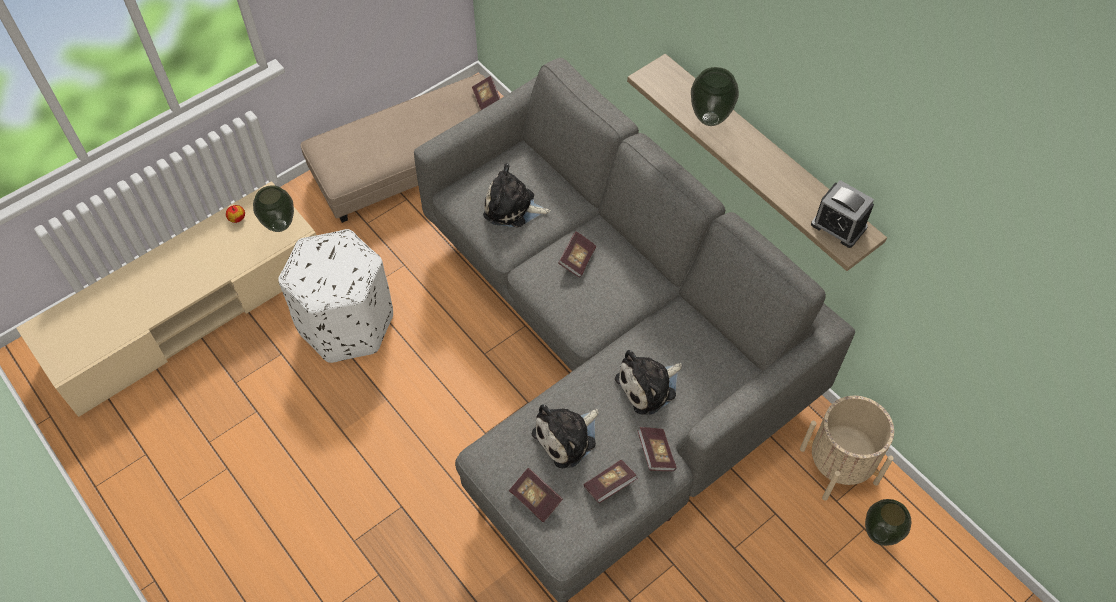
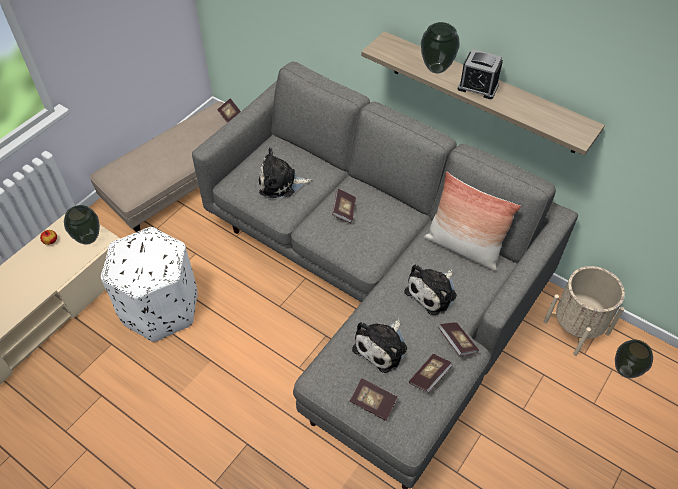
camera: 15 degrees left, 5 degrees down
alarm clock [811,180,874,248] -> alarm clock moved to [458,49,503,99]
none -> pillow [424,172,521,271]

